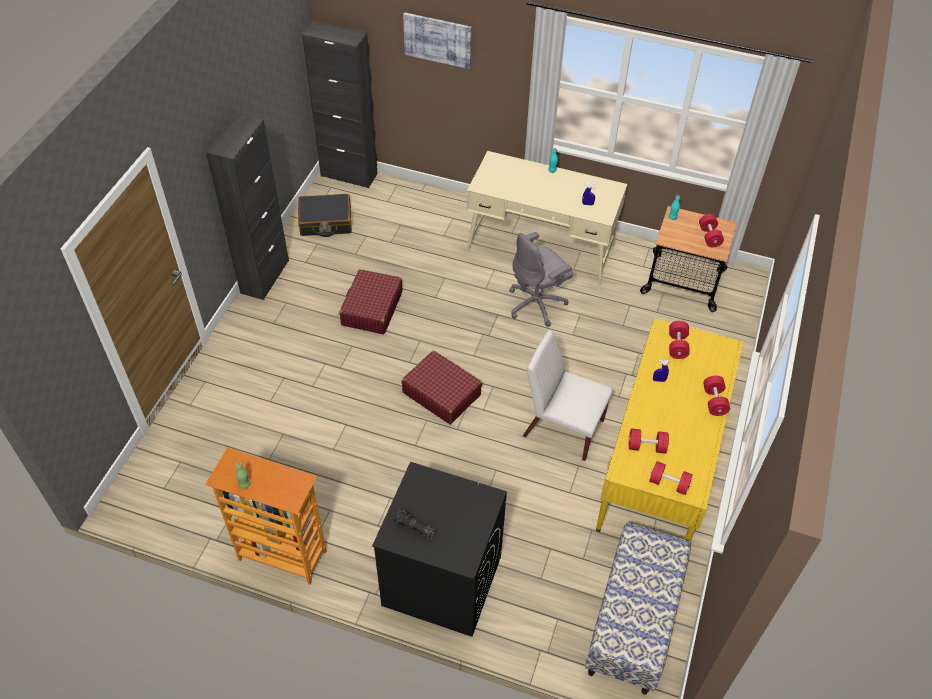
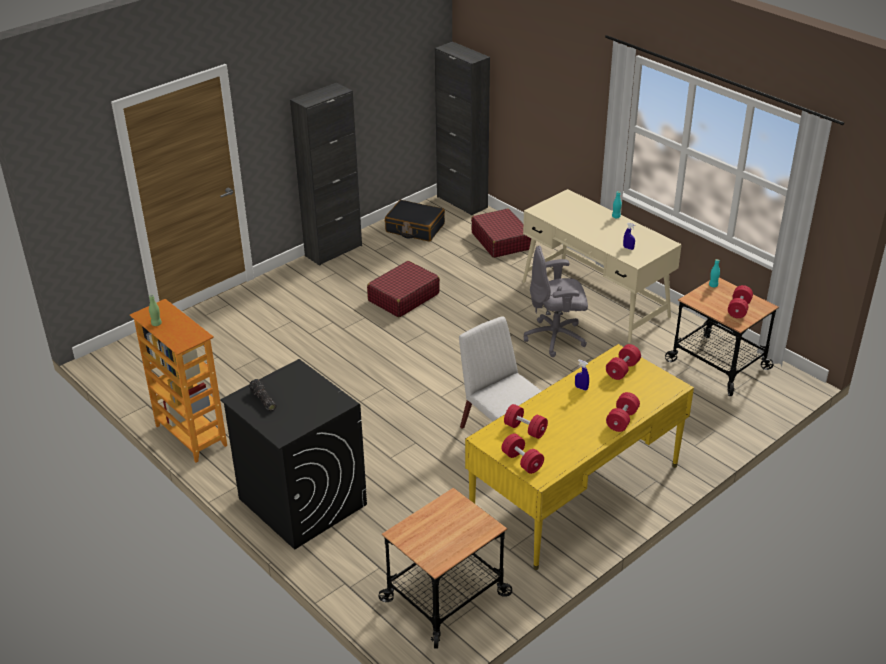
camera: 30 degrees right, 15 degrees down
red suitcase [402,351,482,424] -> red suitcase moved to [471,208,531,258]
picture [403,12,471,69] -> none
bench [585,523,691,695] -> cart [379,488,512,649]

